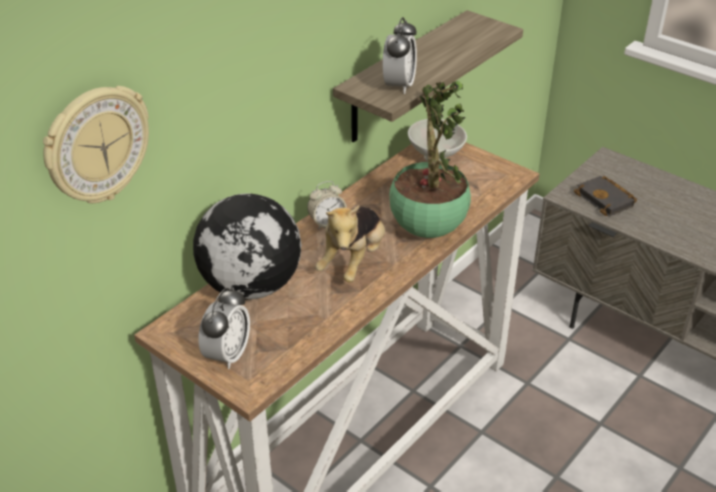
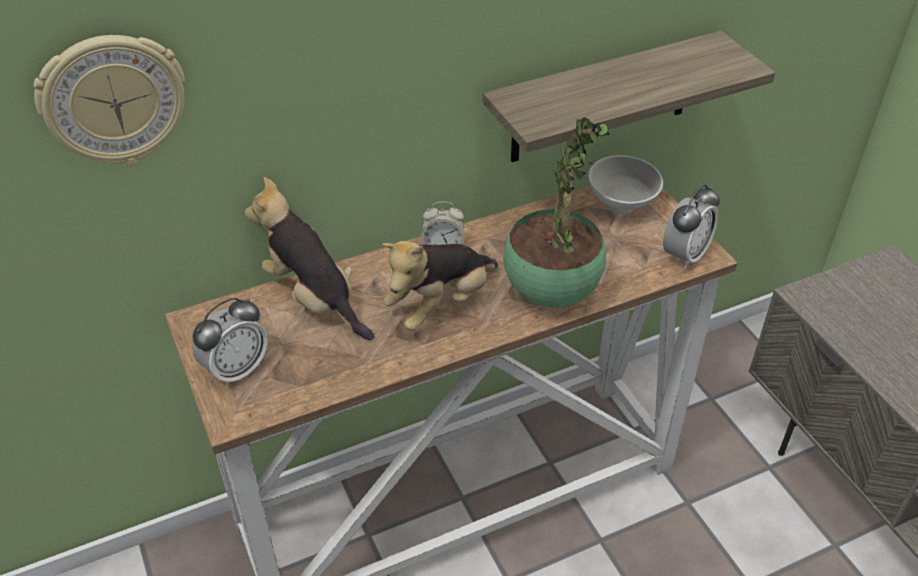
camera: 25 degrees right, 5 degrees up
globe [193,193,302,300] -> plush toy [245,177,374,340]
alarm clock [383,17,417,94] -> alarm clock moved to [663,185,720,269]
black book [574,176,637,217] -> none

